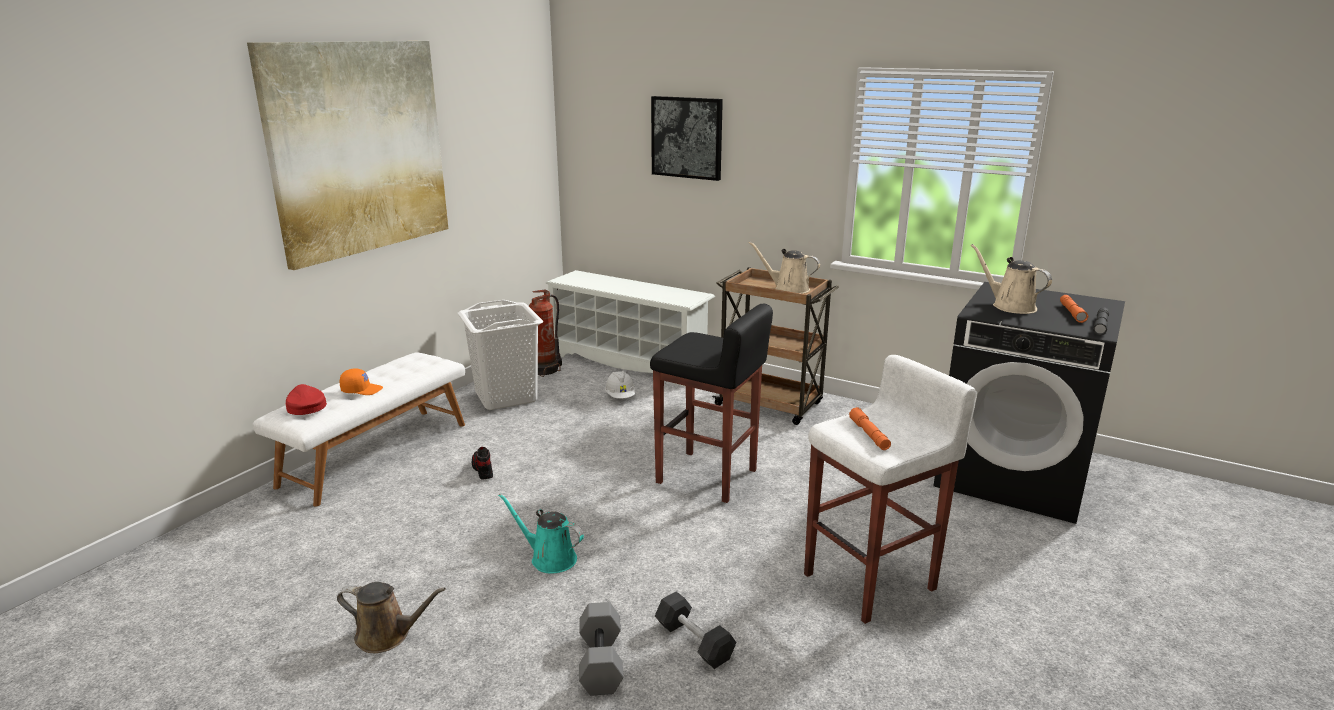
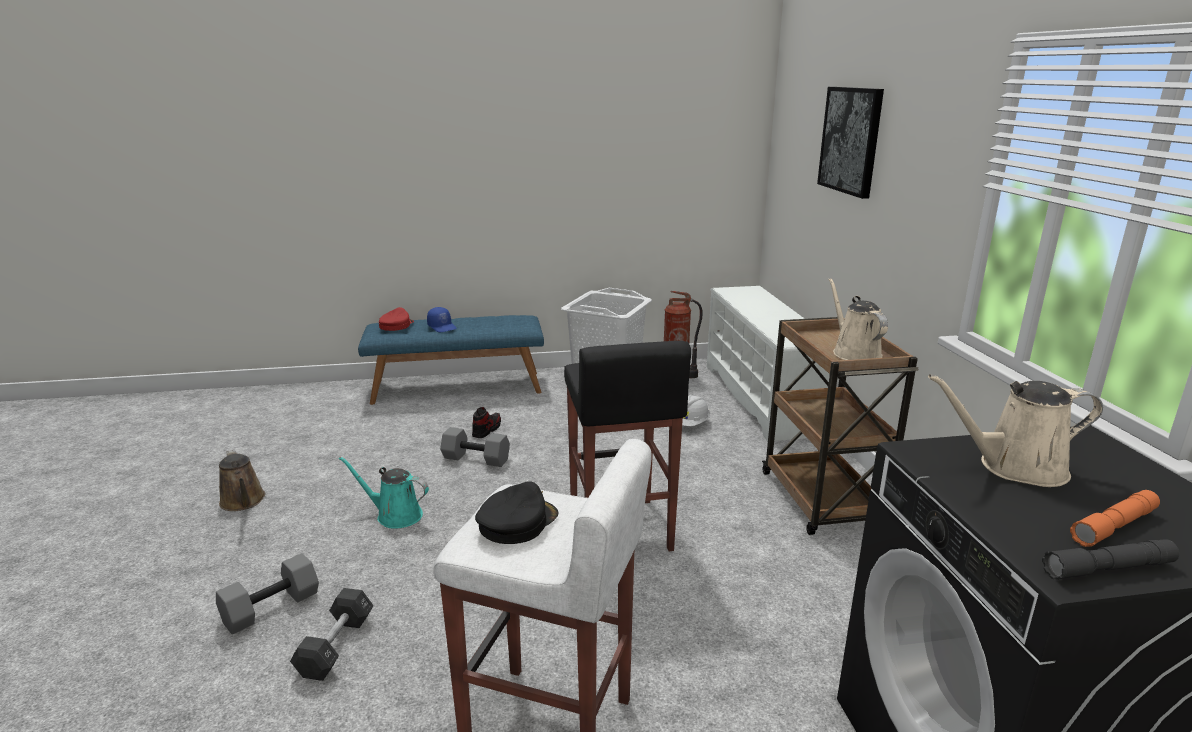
camera: 50 degrees right, 0 degrees up
picture [247,41,448,270] -> none
white bench [253,352,465,507] -> blue bench [358,315,544,405]
orange cap [340,368,383,395] -> blue cap [427,307,457,332]
turquoise watering can [498,494,584,573] -> turquoise watering can turned 60 degrees counterclockwise [338,456,429,529]
orange flashlight [849,407,891,450] -> black cap [475,481,559,544]
beige watering can [971,244,1052,314] -> beige watering can turned 105 degrees counterclockwise [928,374,1103,487]
none -> grey dumbbell [440,427,510,467]

